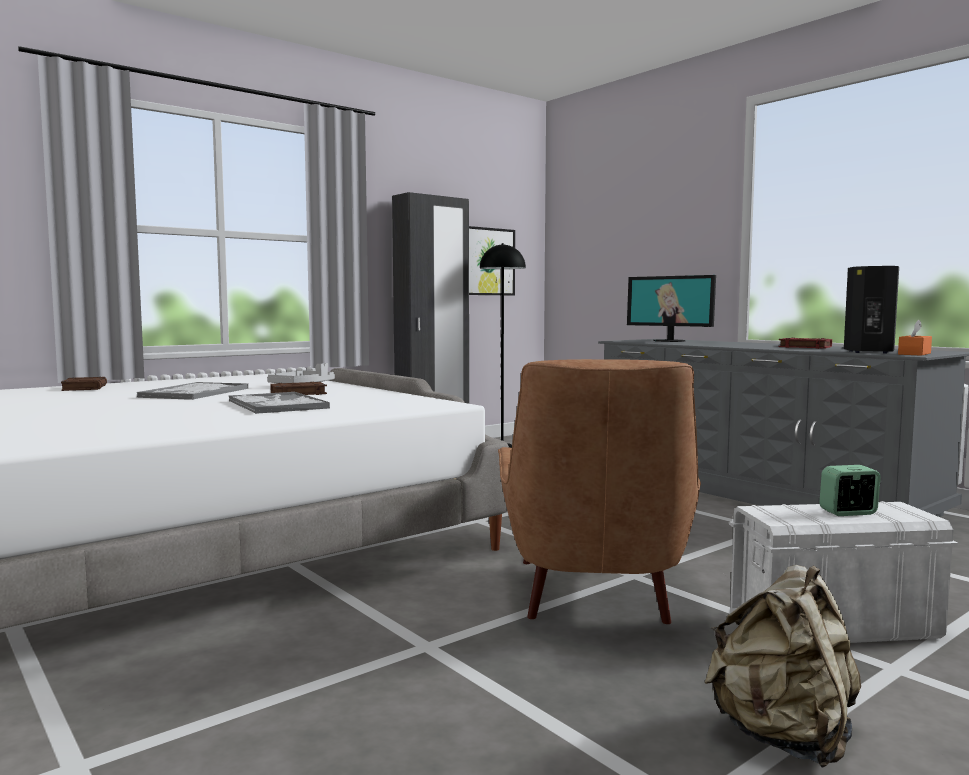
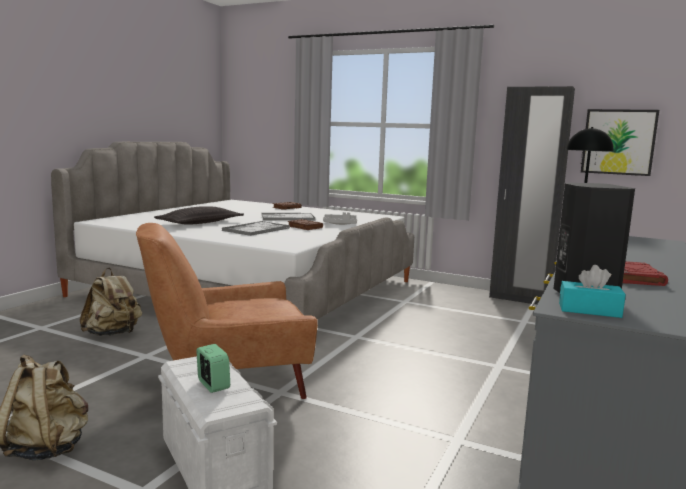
camera: 65 degrees right, 5 degrees up
monitor [627,275,716,342] -> none
orange tissue box [898,319,932,356] -> turquoise tissue box [559,265,626,318]
none -> beige backpack [80,268,142,336]
none -> pillow [155,206,244,225]

